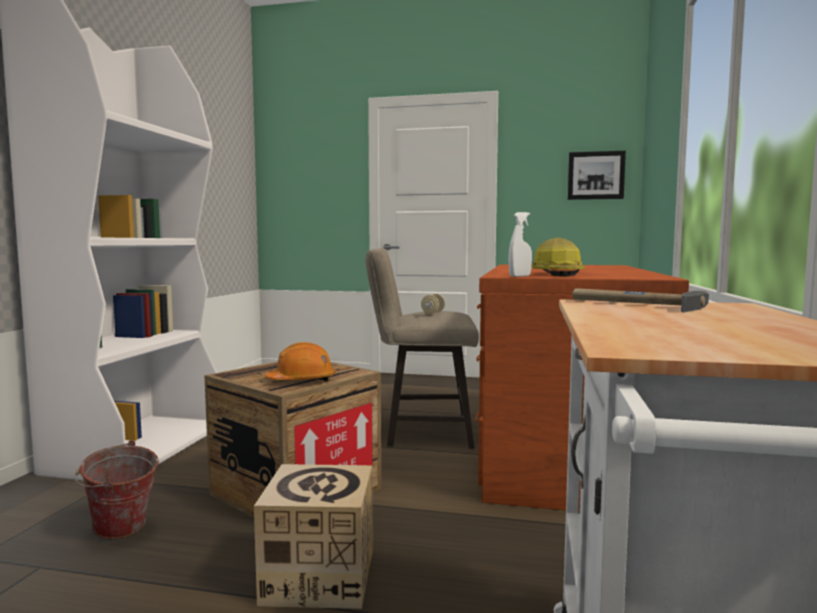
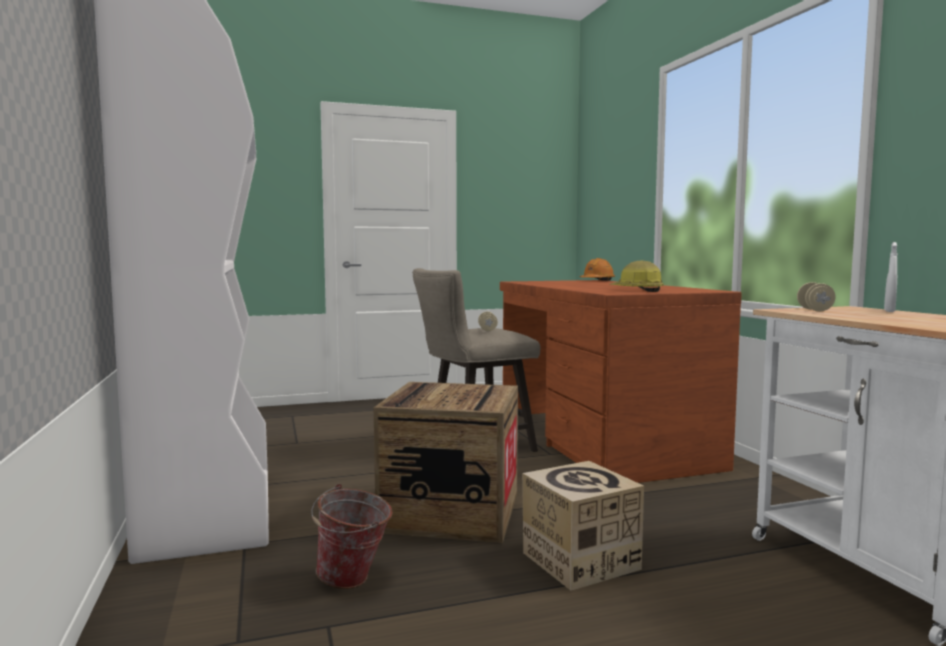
camera: 30 degrees left, 0 degrees up
orange hard hat [265,342,335,381] -> orange hard hat moved to [580,258,615,281]
white spray bottle [508,212,532,277] -> white spray bottle moved to [884,242,897,312]
picture [568,151,626,200] -> none
hammer [572,288,709,312] -> beige dumbbell [797,282,836,312]

